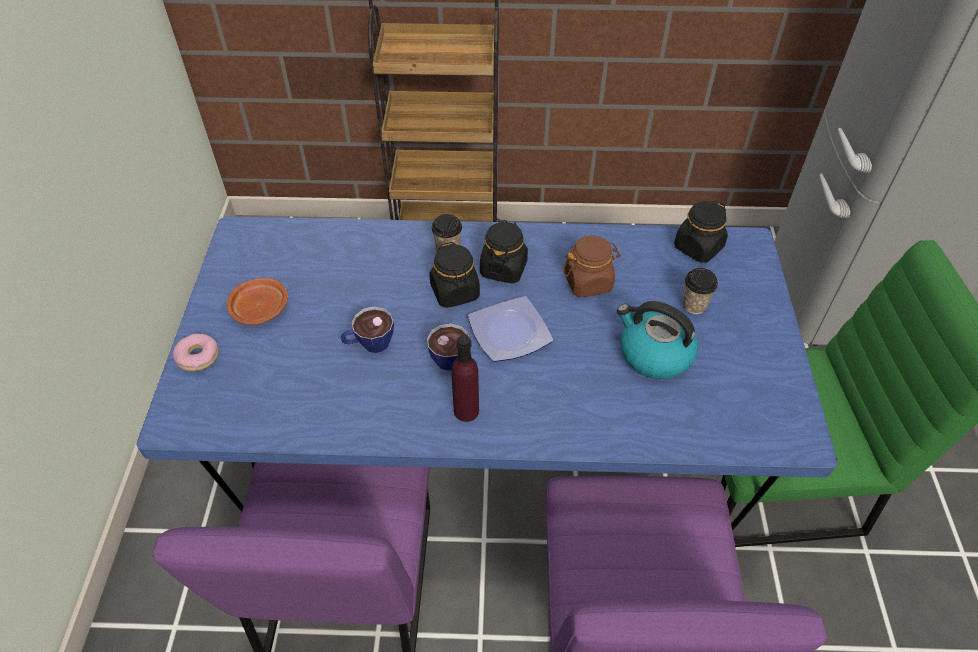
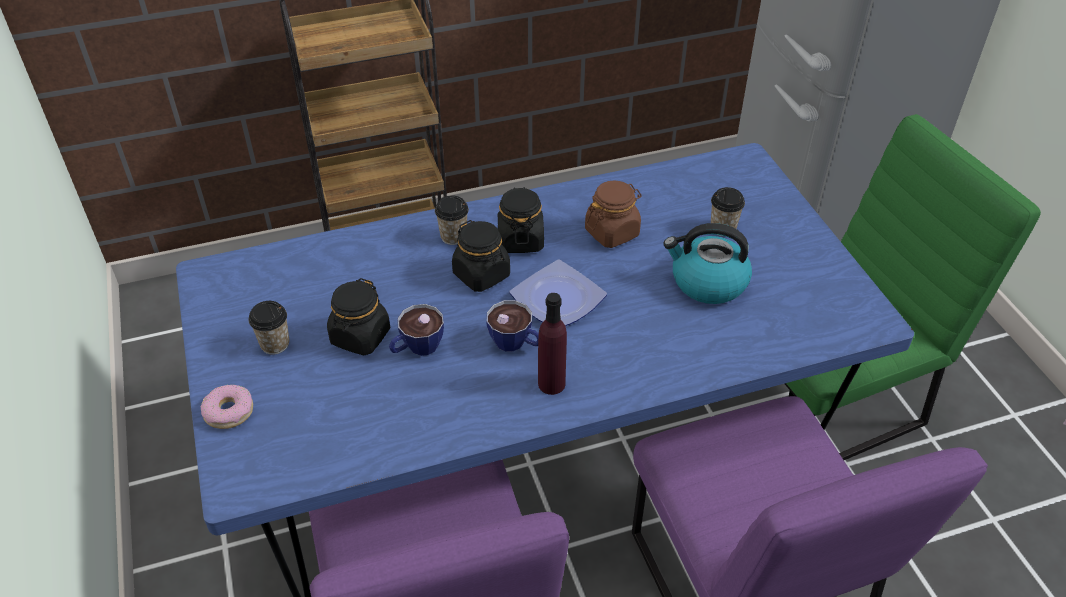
camera: 20 degrees left, 5 degrees down
brown plate [226,278,288,325] -> cup [249,301,289,355]
black jar [674,200,728,263] -> black jar moved to [327,278,390,355]

